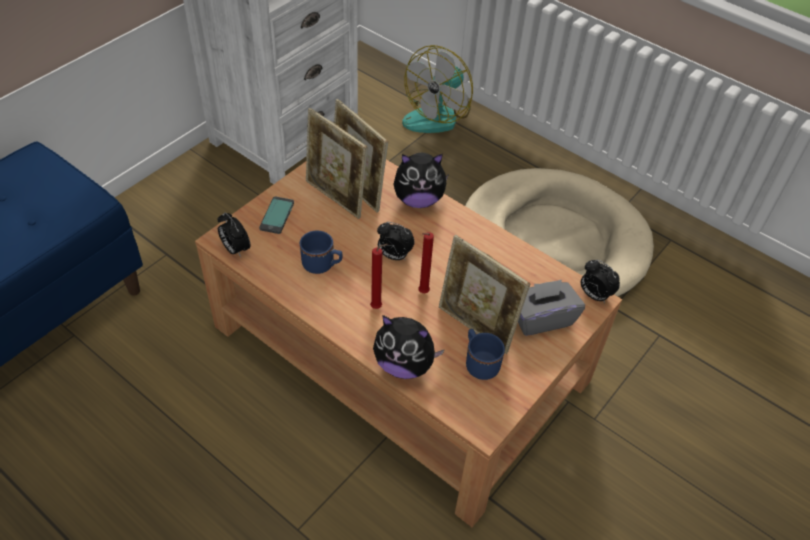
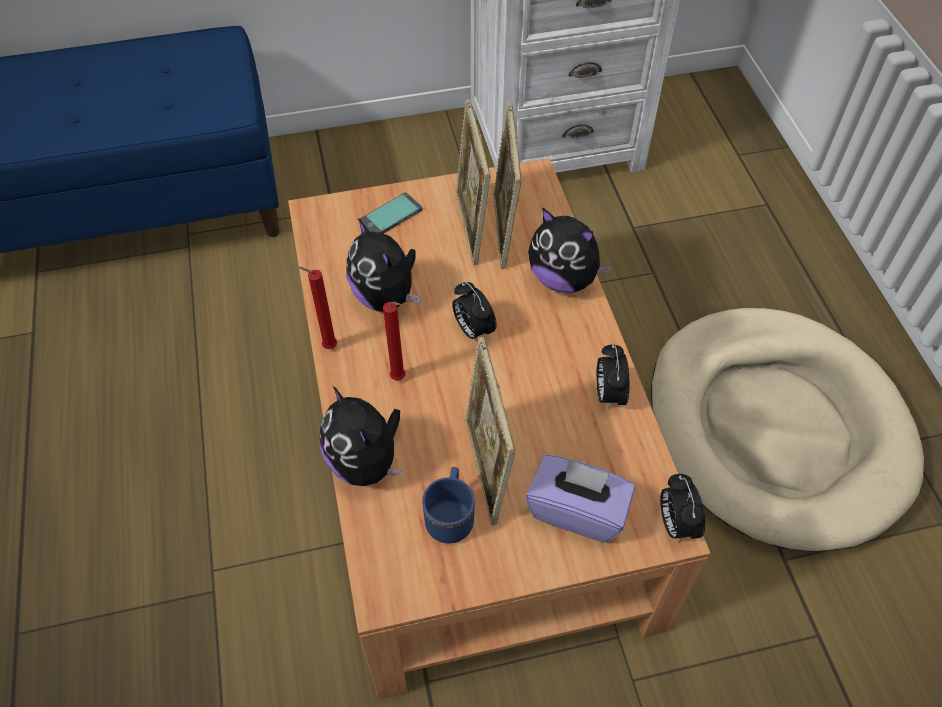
camera: 40 degrees right, 5 degrees up
alarm clock [217,212,251,257] -> alarm clock moved to [596,345,630,409]
blue mug [300,230,343,274] -> plush toy [346,218,421,312]
fan [402,45,473,133] -> none
red candle [418,232,434,293] -> red candle moved to [298,267,337,349]
grey tissue box [518,280,585,336] -> purple tissue box [526,455,635,543]

